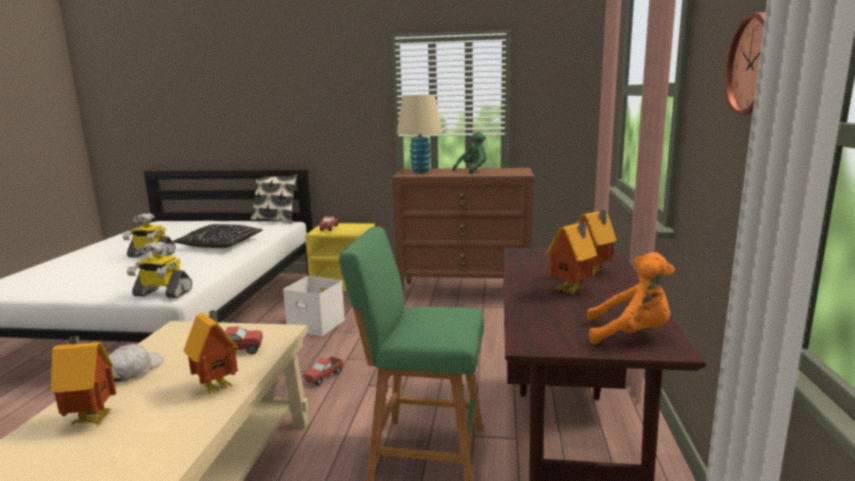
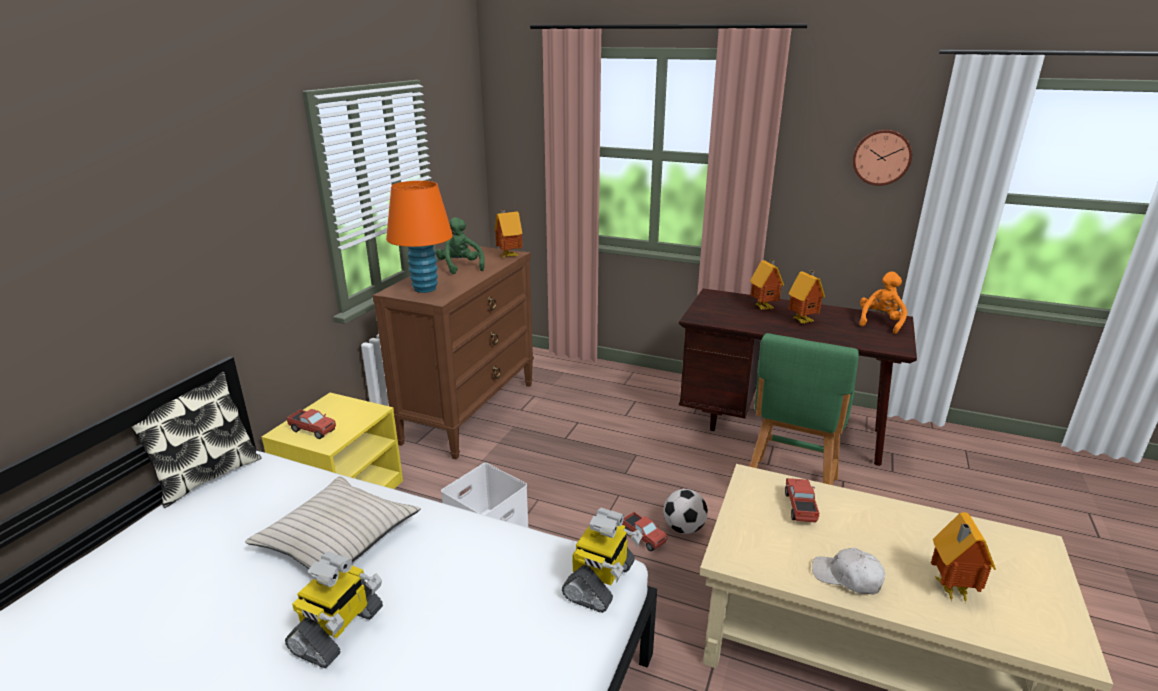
camera: 75 degrees left, 10 degrees up
black pillow [173,224,263,248] -> beige pillow [245,476,421,569]
toy house [184,310,238,395] -> toy house moved to [495,210,523,259]
beige table lamp [397,95,443,173] -> orange table lamp [386,181,453,293]
none -> football [663,489,708,534]

